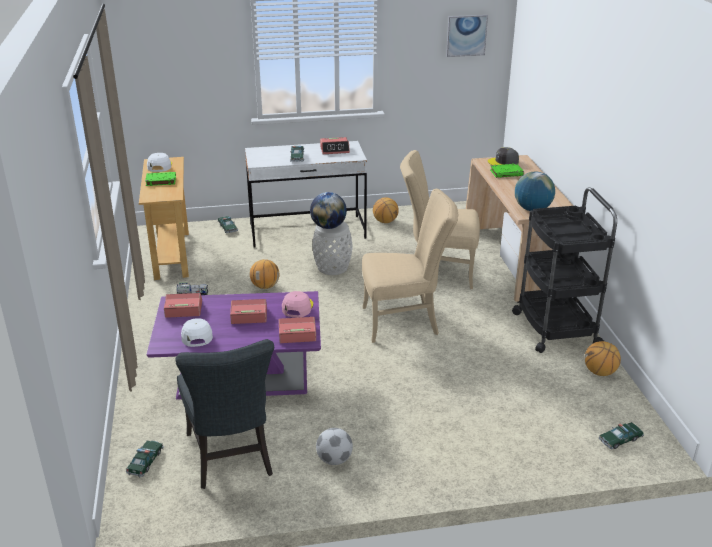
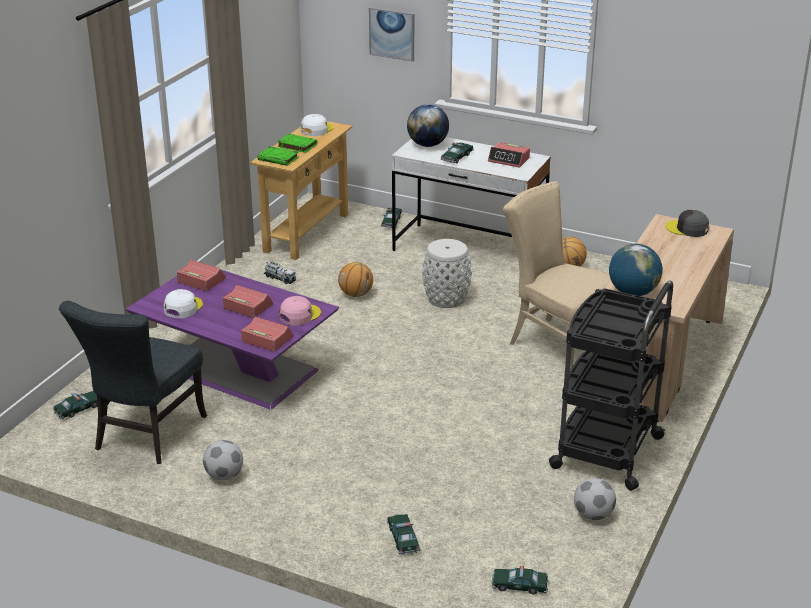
camera: 35 degrees right, 0 degrees up
globe [310,192,347,229] -> globe moved to [407,104,449,147]
beige chair [362,189,458,343] -> none
picture [446,15,488,57] -> picture moved to [369,7,414,62]
green book [490,164,524,178] -> green book moved to [258,146,298,166]
basketball [585,341,621,376] -> football [574,478,616,520]
none -> toy car [386,514,421,555]

